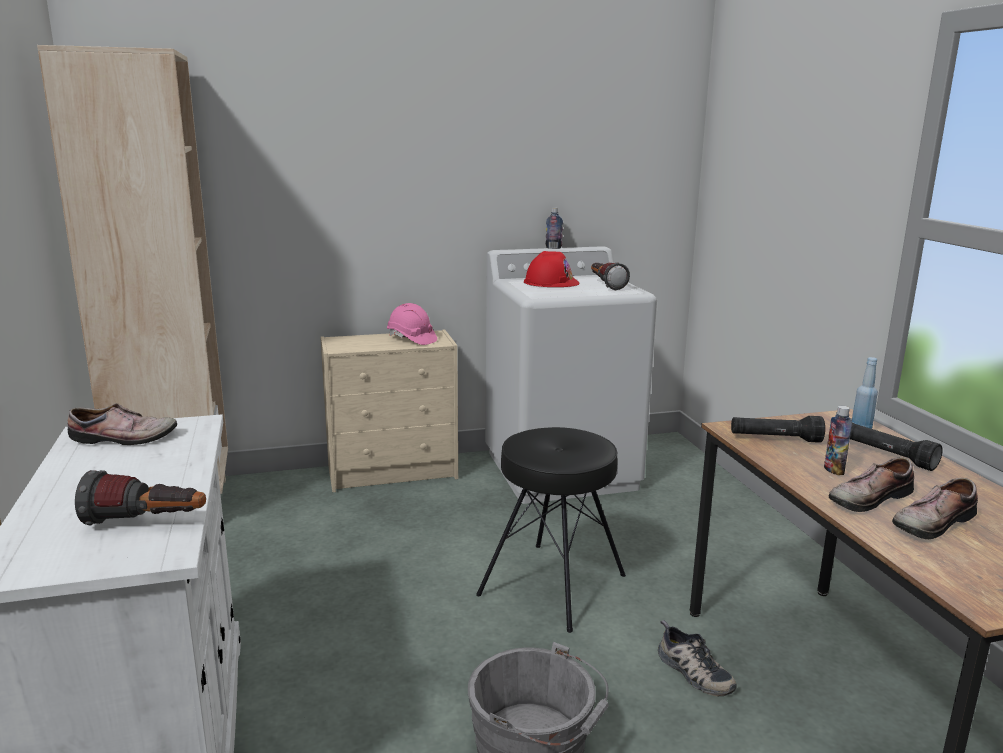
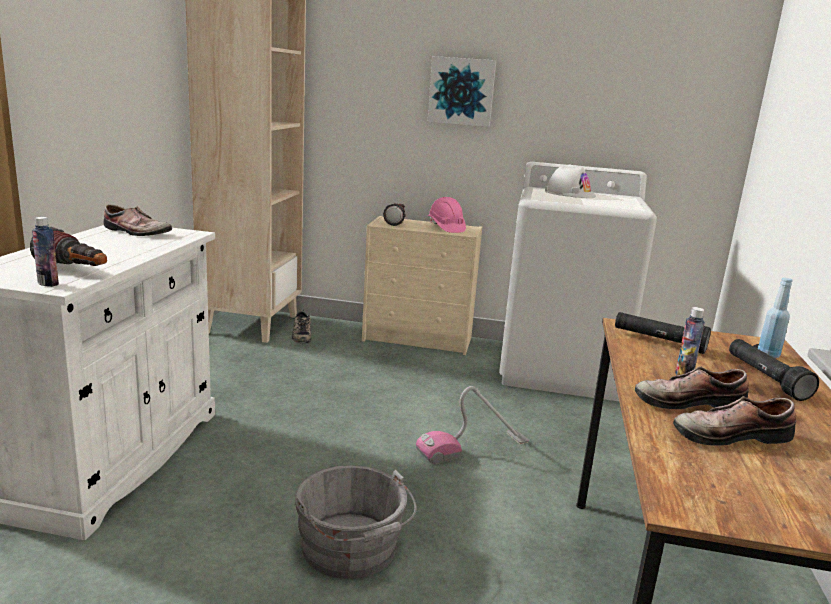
camera: 25 degrees right, 0 degrees up
black stool [476,427,626,633] -> vacuum cleaner [416,386,529,465]
red hard hat [524,251,579,287] -> white hard hat [545,165,596,198]
bottle [545,208,563,249] -> bottle moved to [32,217,59,287]
flashlight [591,262,630,290] -> flashlight moved to [383,203,406,226]
shoe [658,620,737,696] -> shoe moved to [292,309,312,343]
none -> picture [428,56,496,127]

